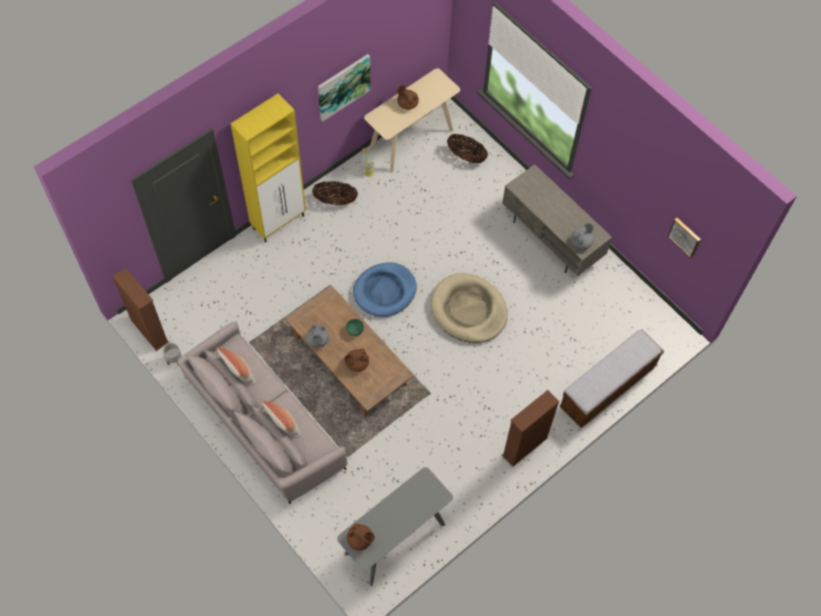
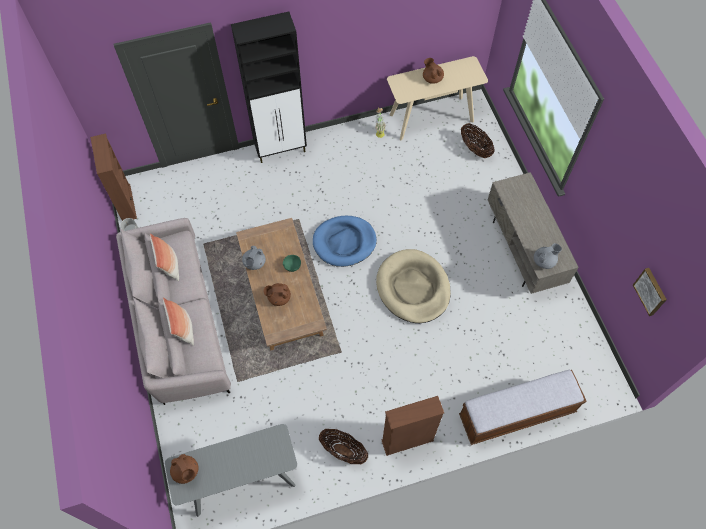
camera: 25 degrees right, 0 degrees up
yellow cabinet [231,94,306,243] -> black cabinet [231,11,307,163]
basket [312,181,358,205] -> basket moved to [319,429,368,464]
picture [318,54,371,122] -> none

